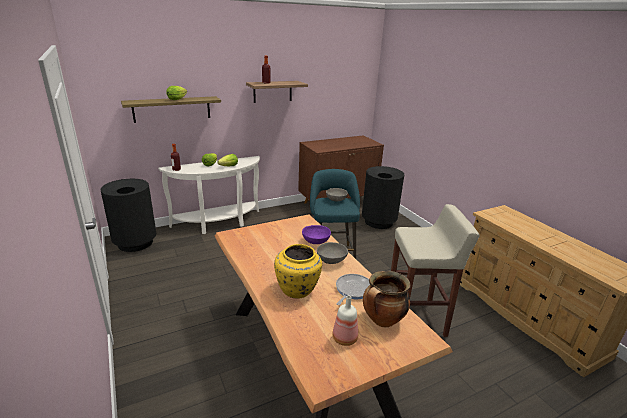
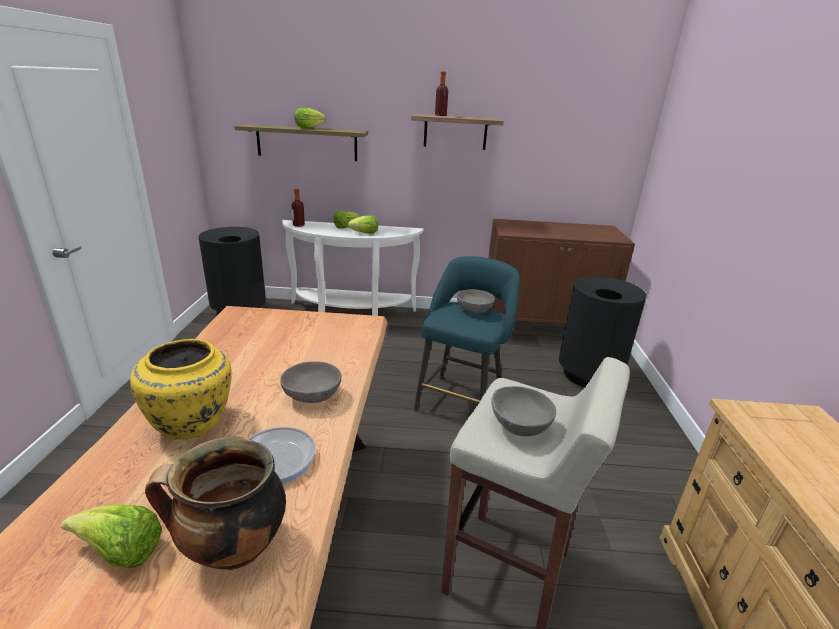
camera: 30 degrees right, 0 degrees up
purple bowl [302,225,331,244] -> none
bottle [333,296,358,346] -> lettuce [61,505,162,568]
none -> grey bowl [491,386,556,436]

